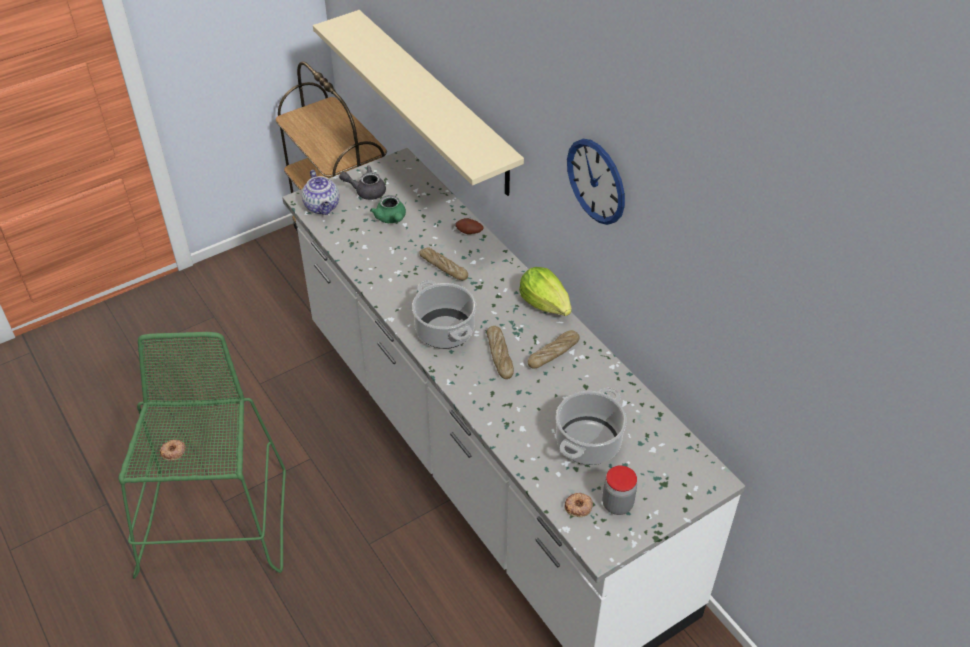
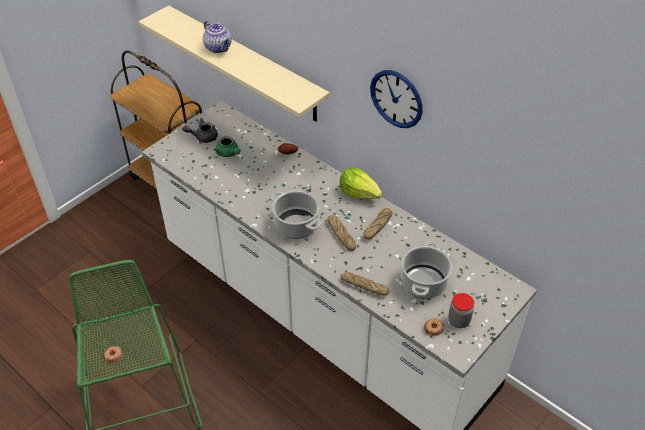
camera: 15 degrees left, 0 degrees up
teapot [302,170,339,215] -> teapot moved to [203,21,232,53]
bread [419,247,468,280] -> bread moved to [341,272,389,296]

